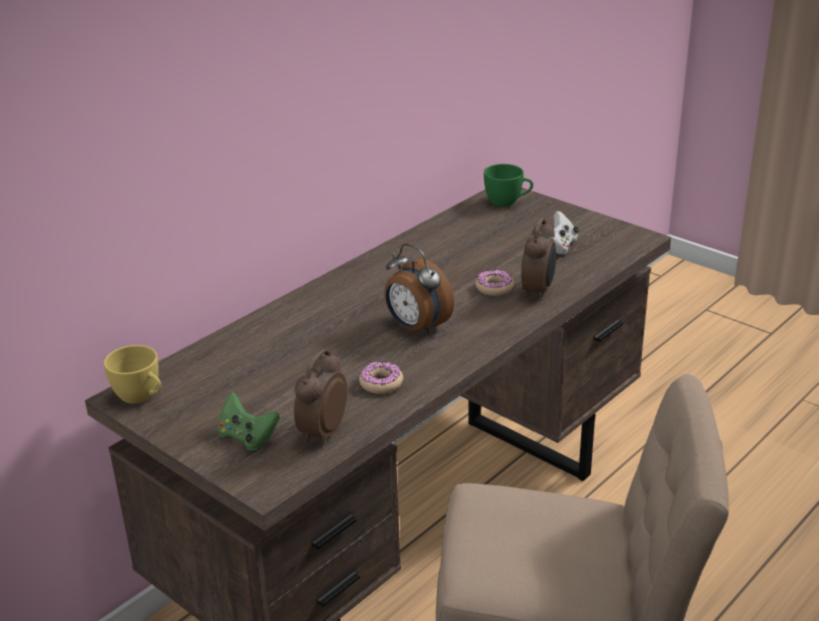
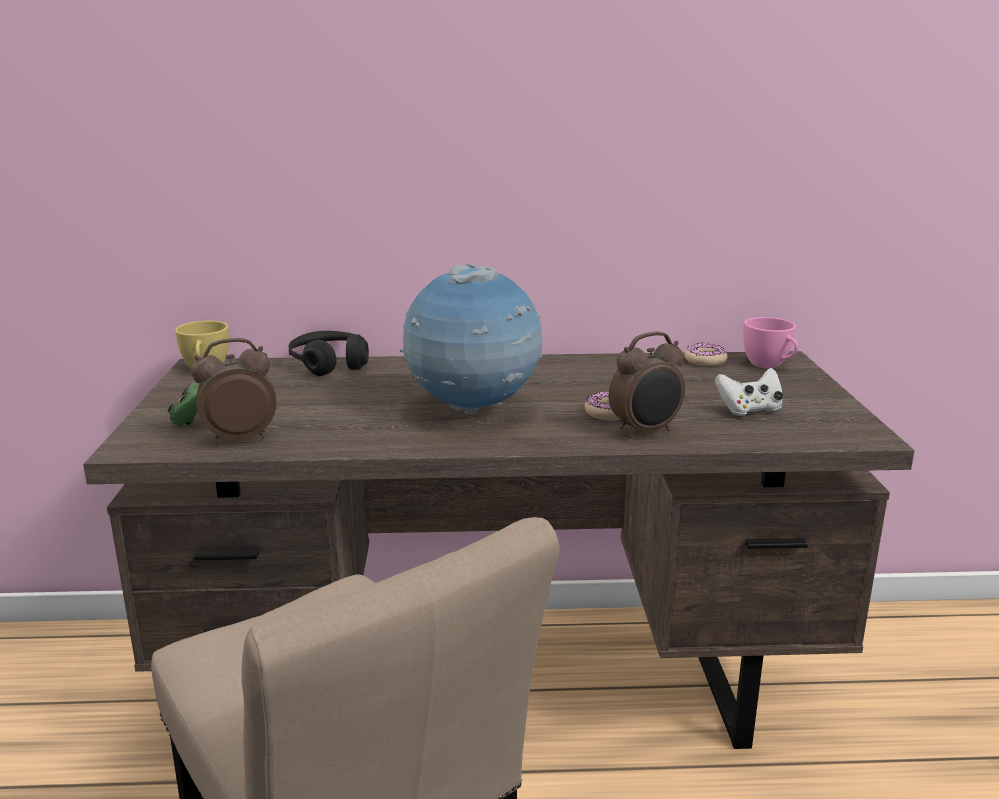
camera: 45 degrees right, 10 degrees down
donut [359,361,403,394] -> donut moved to [684,343,727,366]
alarm clock [384,244,454,336] -> globe [399,263,542,414]
green cup [484,164,533,207] -> pink cup [743,317,798,368]
none -> black headphones [289,331,369,376]

